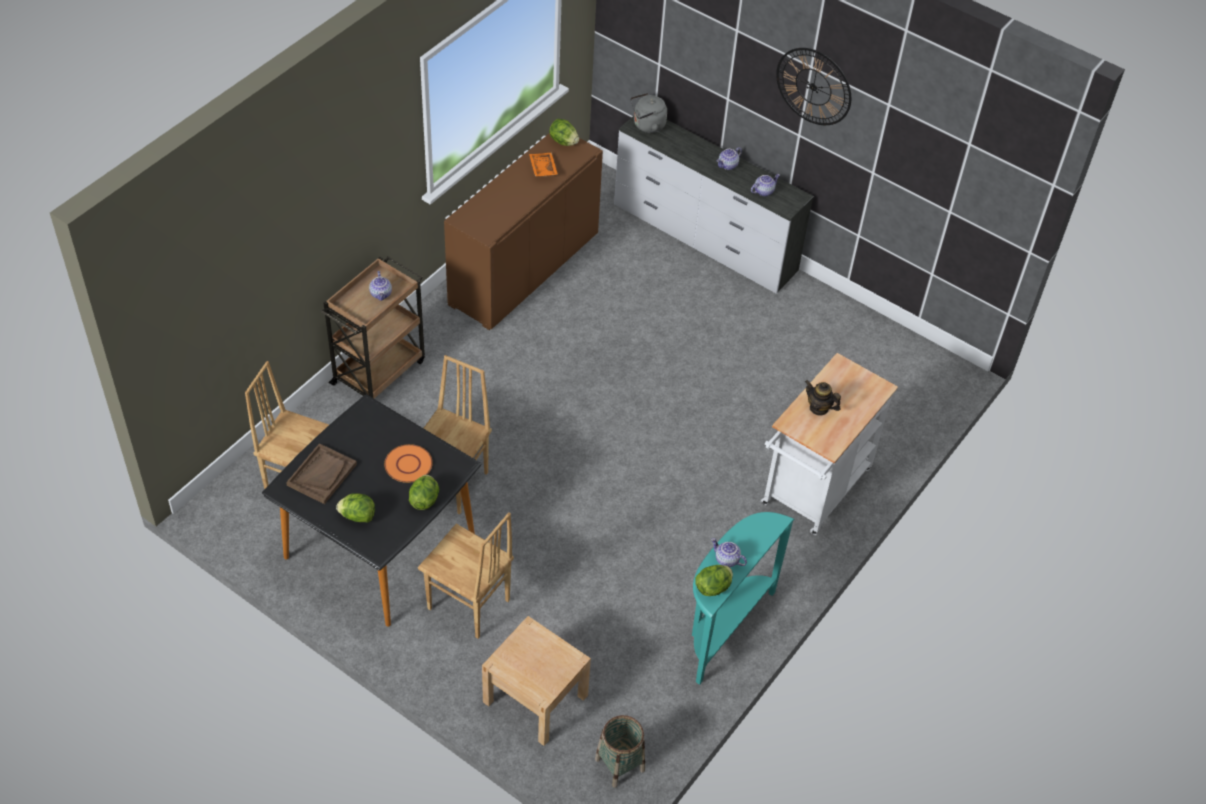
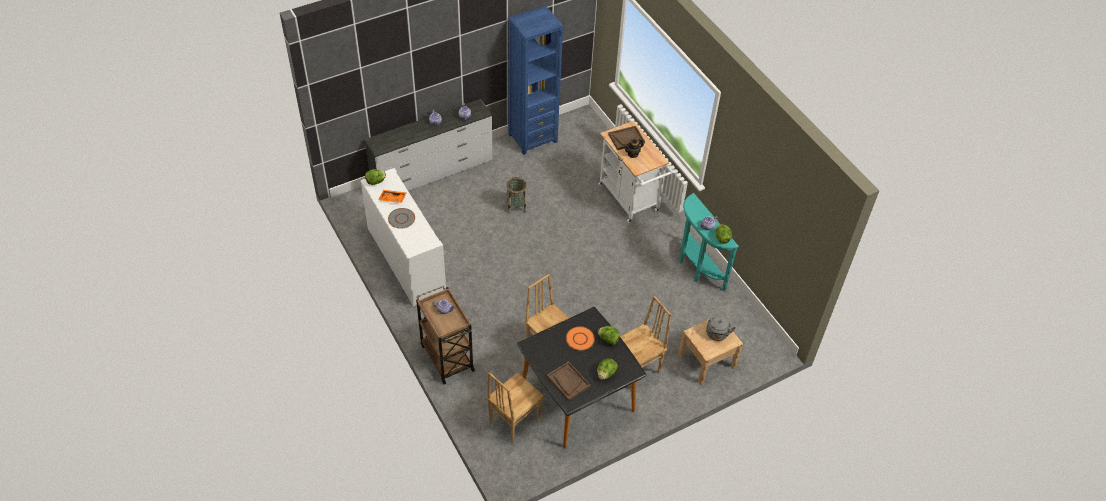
camera: 65 degrees left, 0 degrees up
brown cabinet [444,133,603,330] -> white cabinet [361,168,446,307]
basket [595,715,645,788] -> basket moved to [506,177,527,214]
grey kettle [630,93,667,133] -> grey kettle moved to [706,315,736,341]
wall clock [776,48,851,125] -> none
none -> grey plate [388,208,415,229]
none -> blue bookcase [508,6,563,155]
none -> brown tray [608,126,645,150]

